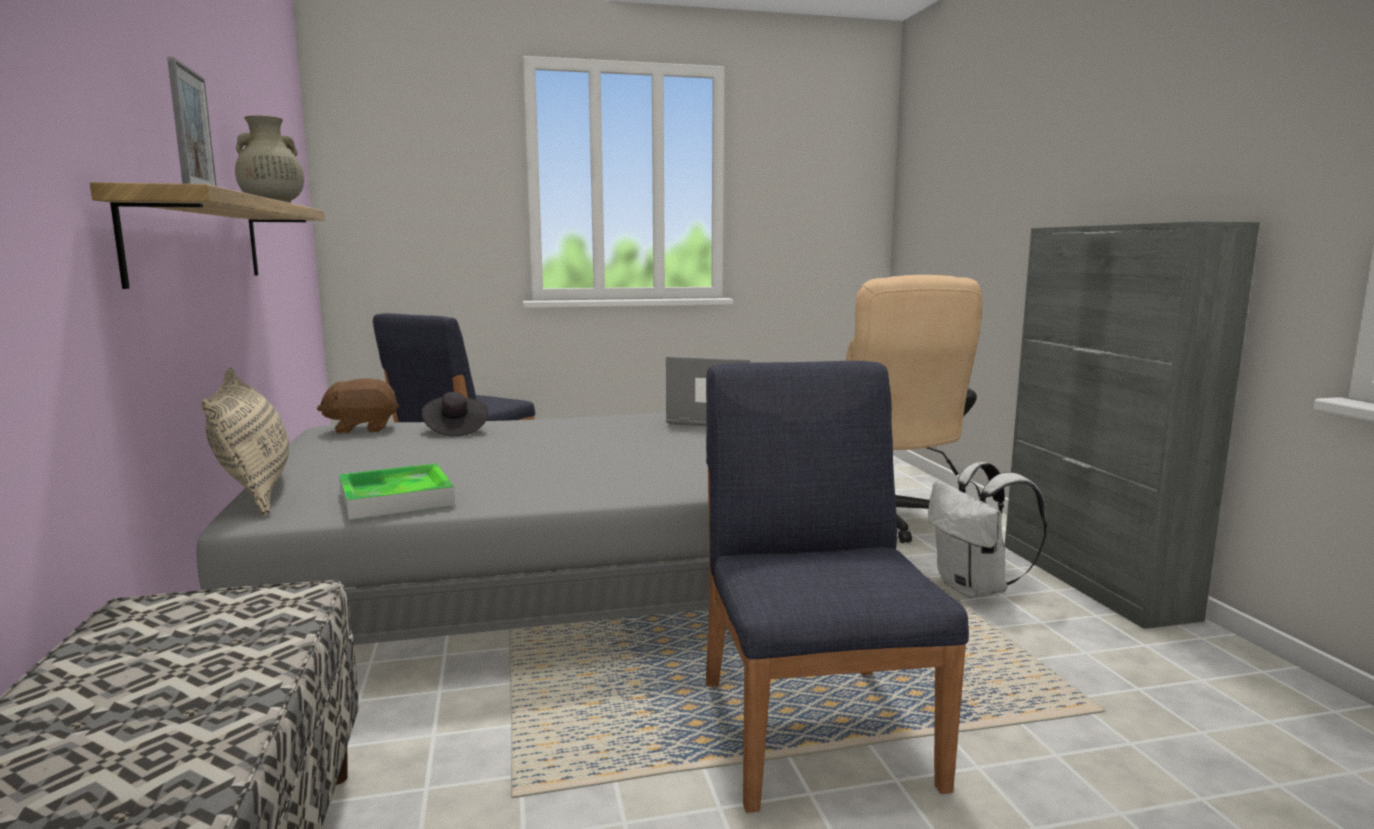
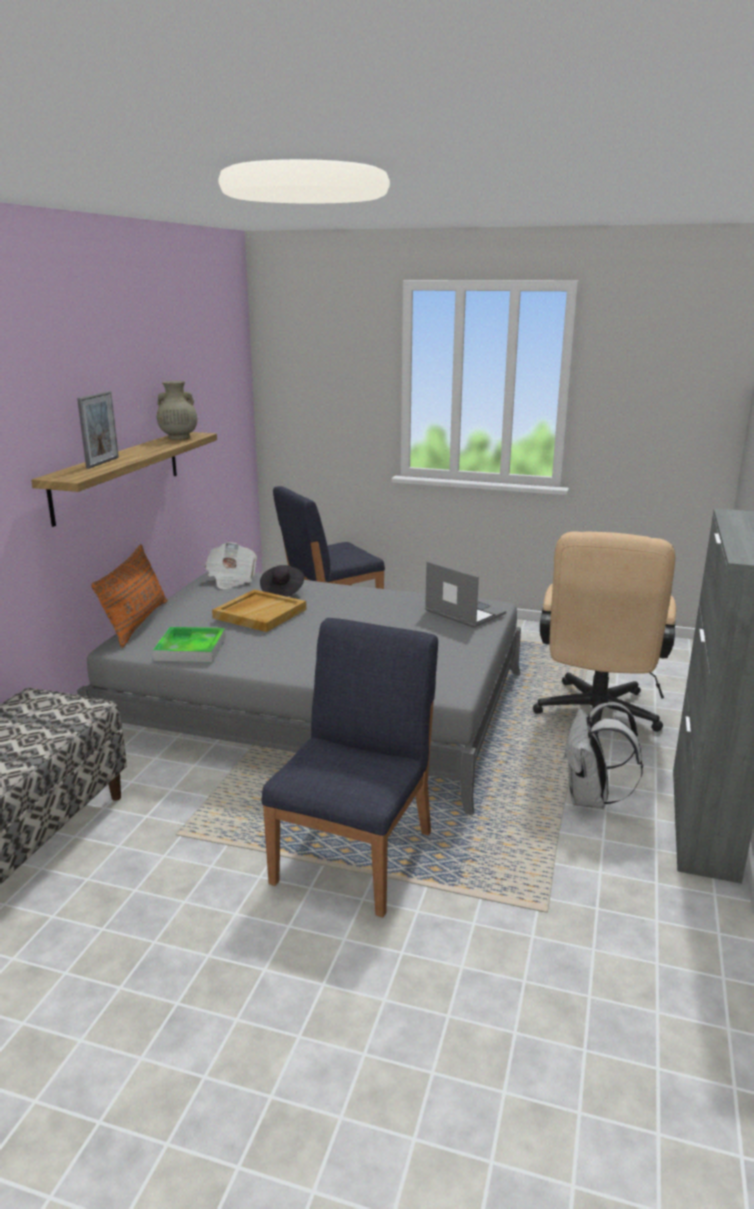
camera: 30 degrees right, 10 degrees up
beige pillow [201,368,289,516] -> orange pillow [91,544,168,648]
brown plush toy [317,379,399,434] -> newspaper [205,542,257,589]
none -> beige tray [212,589,306,632]

